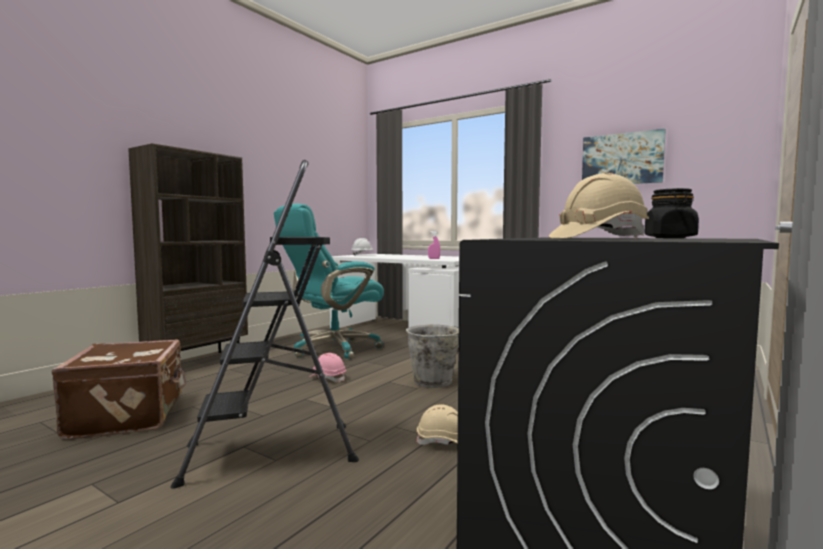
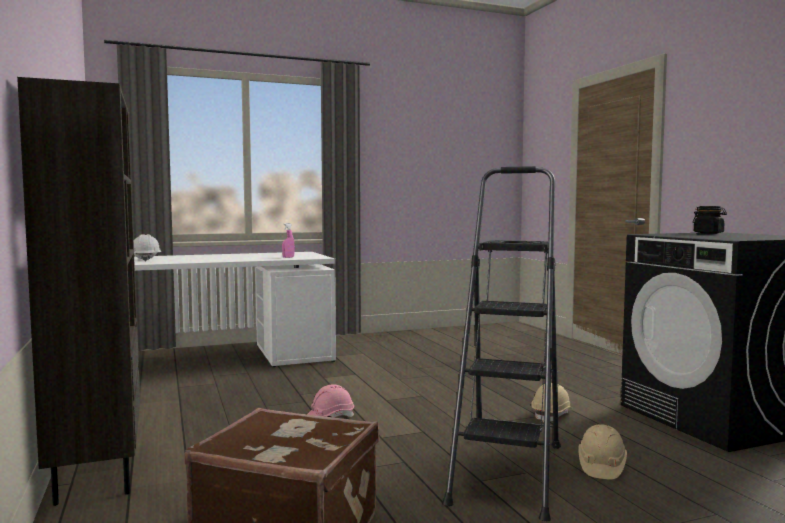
camera: 55 degrees left, 0 degrees up
turquoise office chair [274,204,384,359] -> none
grey bucket [406,324,459,388] -> none
beige hard hat [549,173,649,239] -> beige hard hat moved to [578,424,627,480]
picture [582,129,666,184] -> none

